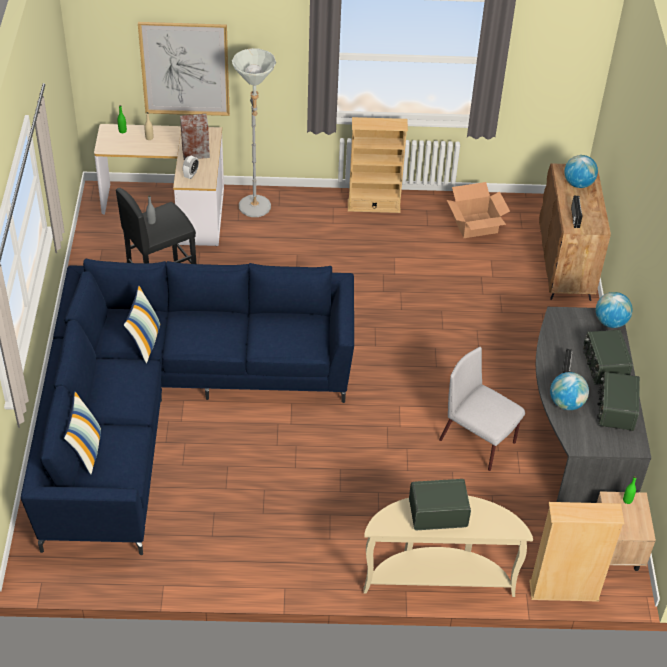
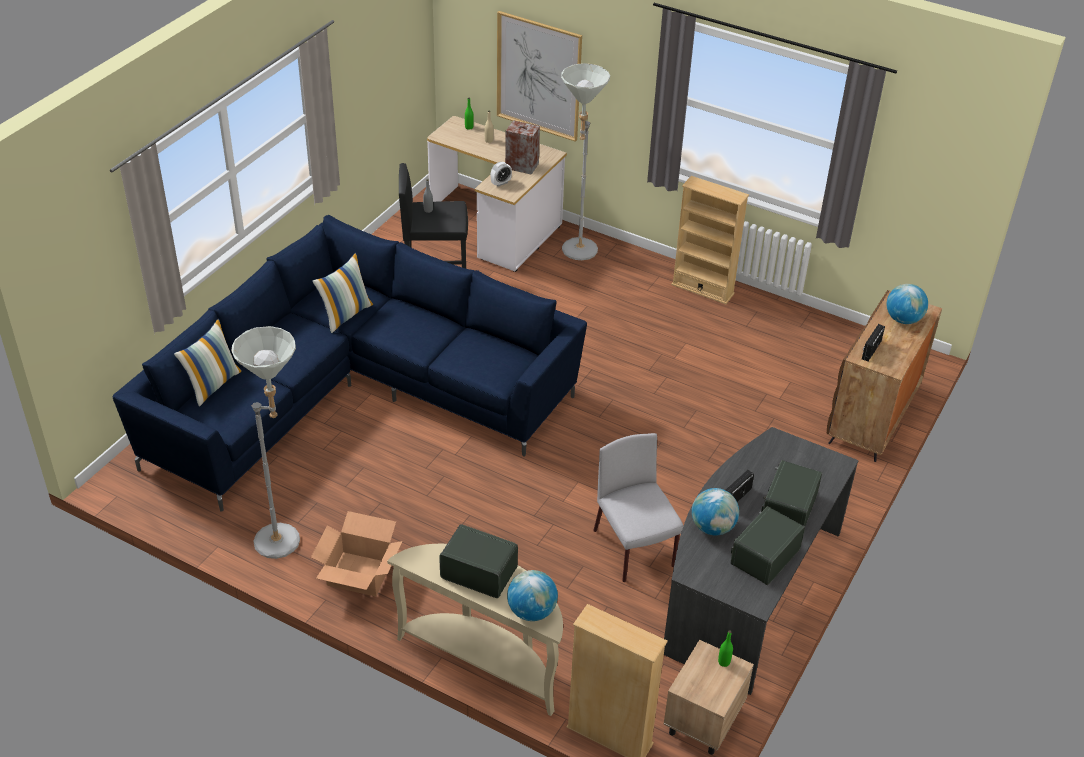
camera: 30 degrees right, 5 degrees down
cardboard box [447,182,510,238] -> cardboard box moved to [311,511,403,597]
globe [596,292,633,328] -> globe moved to [507,570,558,621]
none -> grey floor lamp [232,326,300,559]

